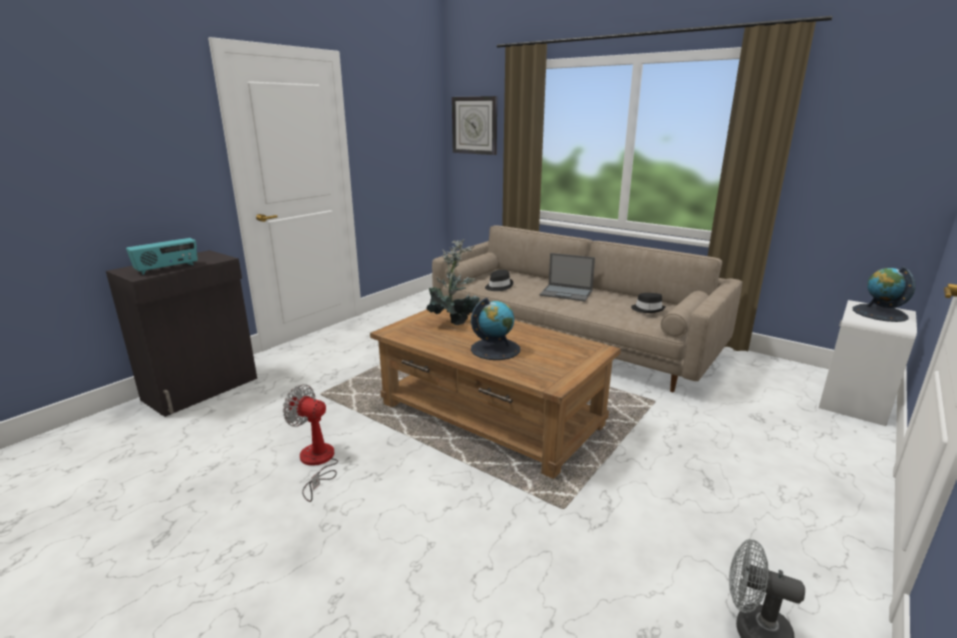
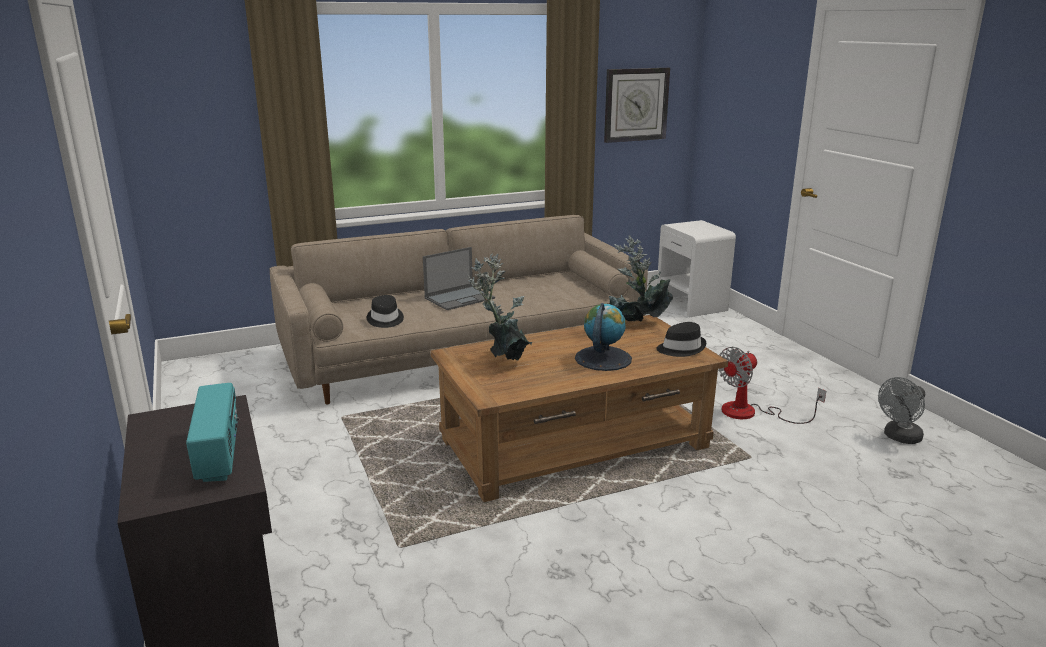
camera: 60 degrees left, 0 degrees up
fan [283,384,338,502] -> fan moved to [718,347,826,424]
wall clock [452,96,497,155] -> wall clock moved to [604,68,670,143]
black hat [631,293,666,313] -> black hat moved to [656,322,706,357]
globe [853,266,916,322] -> none
none -> potted plant [609,235,673,322]

